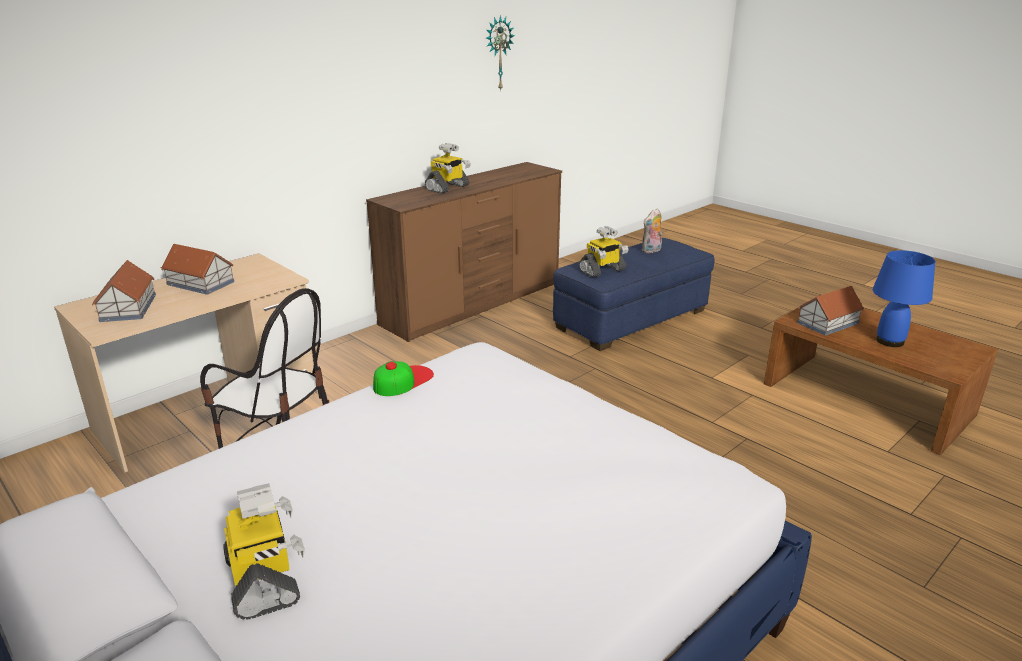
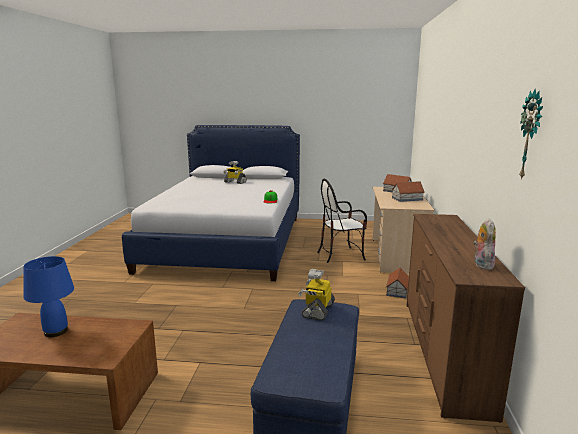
camera: 140 degrees right, 10 degrees down
toy robot [425,143,471,194] -> none
plush toy [642,208,662,253] -> plush toy moved to [473,218,496,270]
toy house [797,286,864,336] -> toy house moved to [386,267,409,298]

